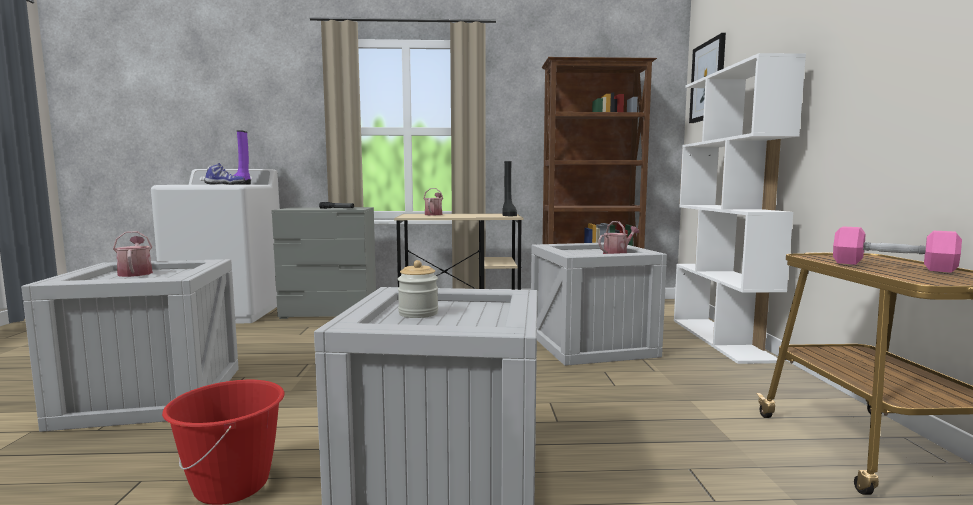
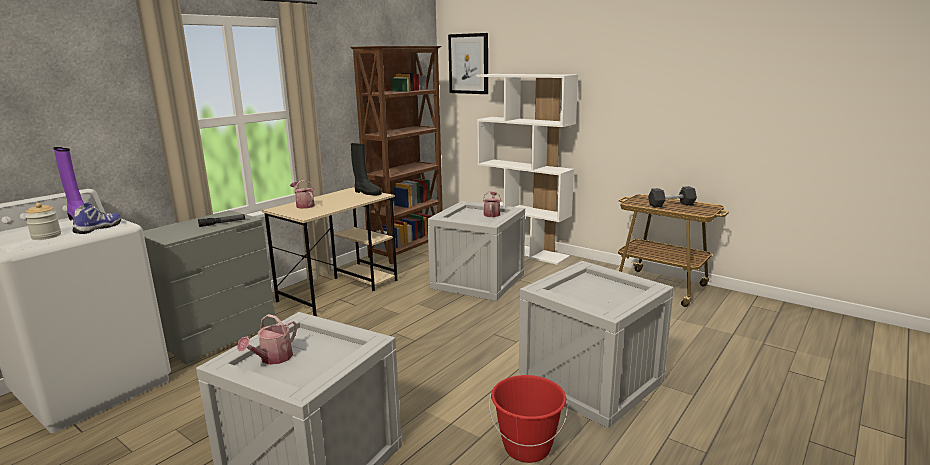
camera: 50 degrees left, 10 degrees up
watering can [113,231,153,277] -> watering can turned 75 degrees counterclockwise [237,314,297,365]
jar [398,260,438,318] -> jar moved to [25,203,61,240]
pink dumbbell [833,226,962,273] -> grey dumbbell [648,186,697,208]

